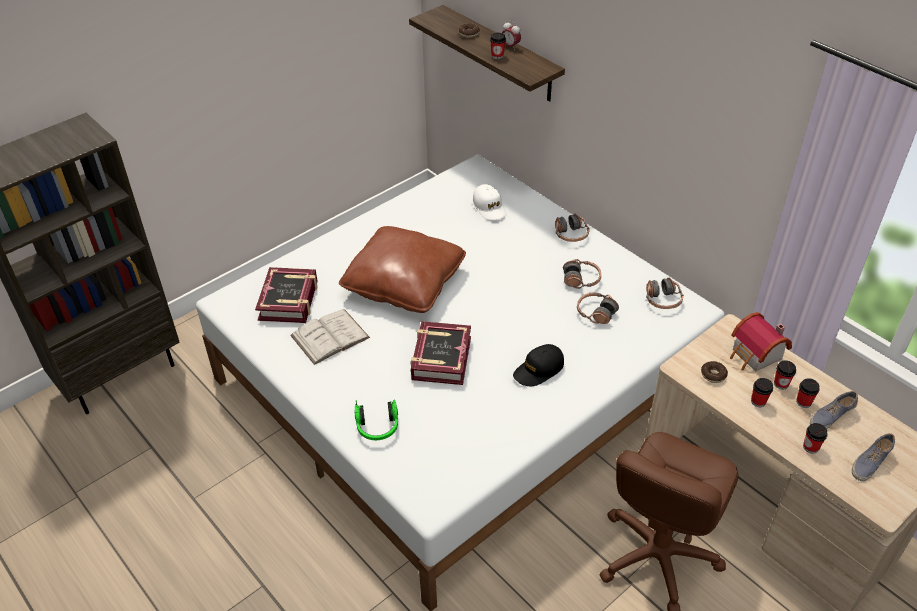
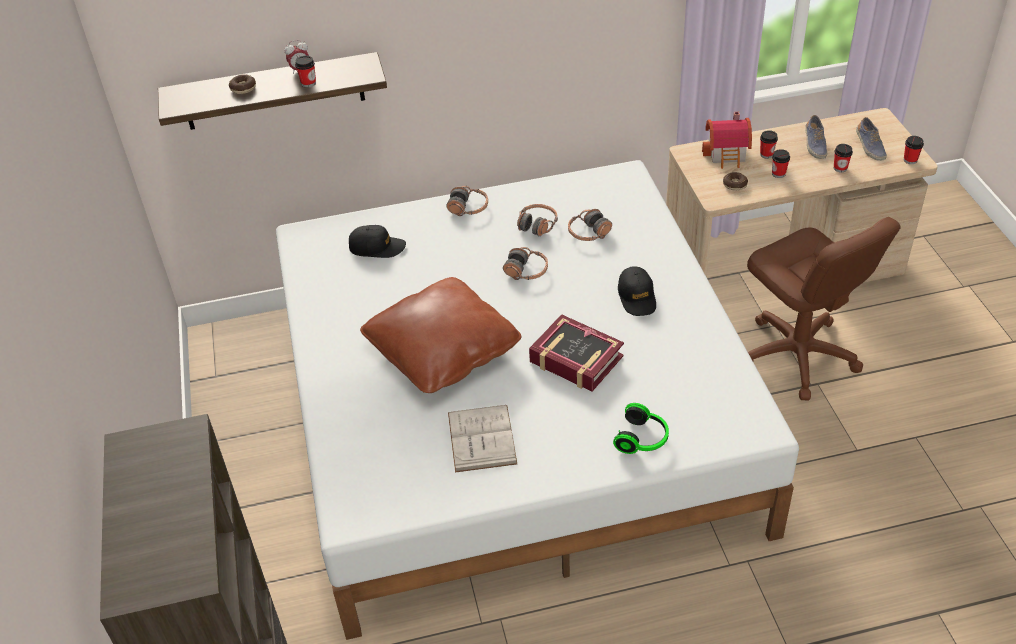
camera: 60 degrees left, 0 degrees up
book [255,267,317,323] -> none
white cap [473,184,507,220] -> black cap [349,225,406,258]
headphones [646,278,684,309] -> headphones moved to [503,247,548,280]
cup [796,378,820,408] -> cup moved to [904,136,924,164]

